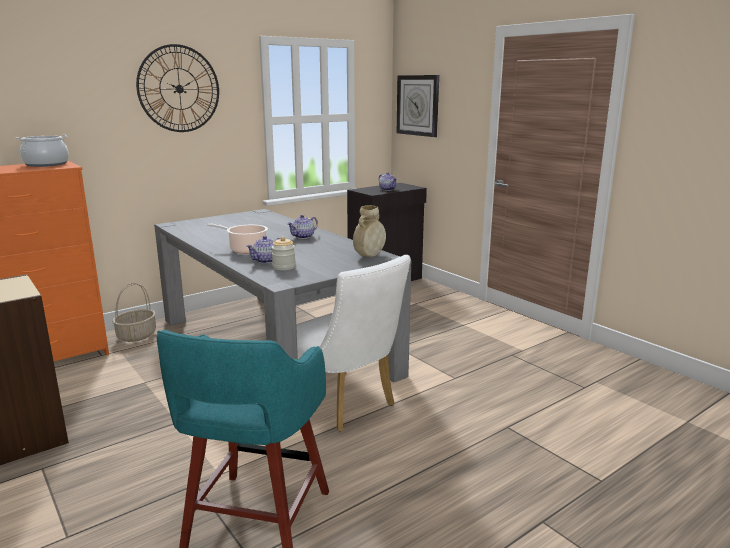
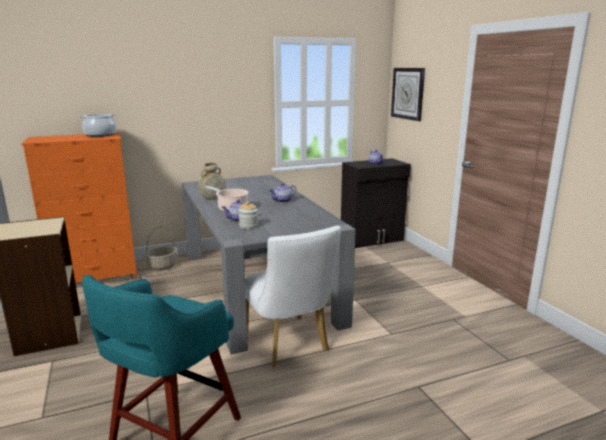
camera: 15 degrees right, 0 degrees up
wall clock [136,44,219,132] -> none
beige vase [353,205,386,257] -> beige vase moved to [198,163,226,200]

